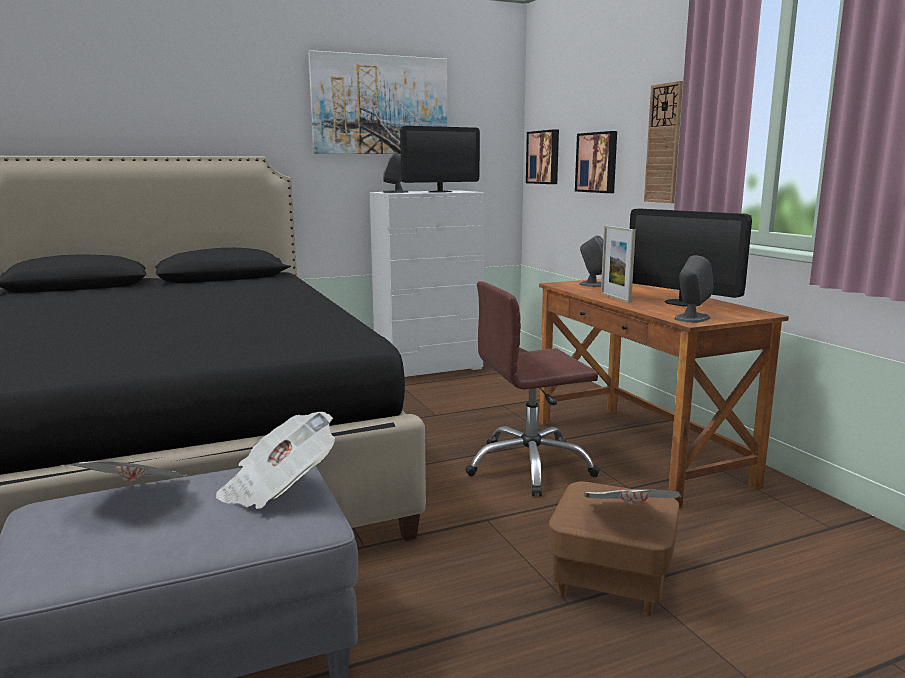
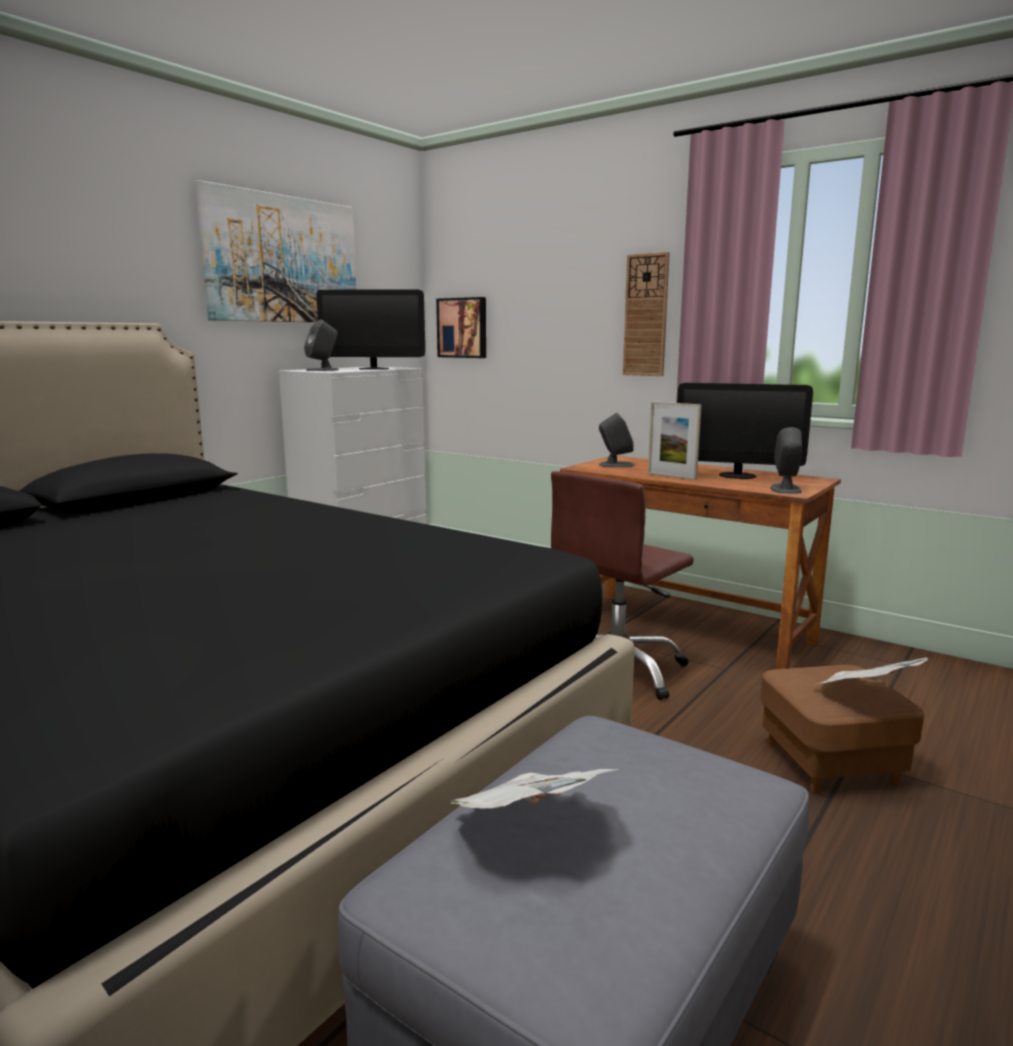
camera: 30 degrees left, 0 degrees up
newspaper [216,412,335,509] -> none
monitor [400,126,480,193] -> monitor turned 60 degrees clockwise [316,290,425,370]
picture [575,131,617,193] -> none

